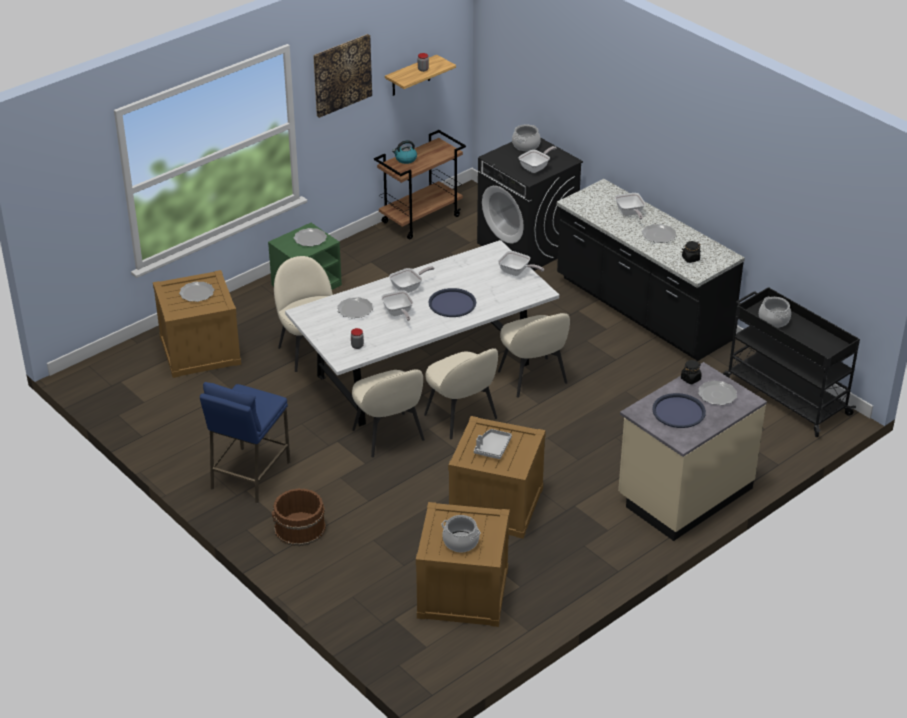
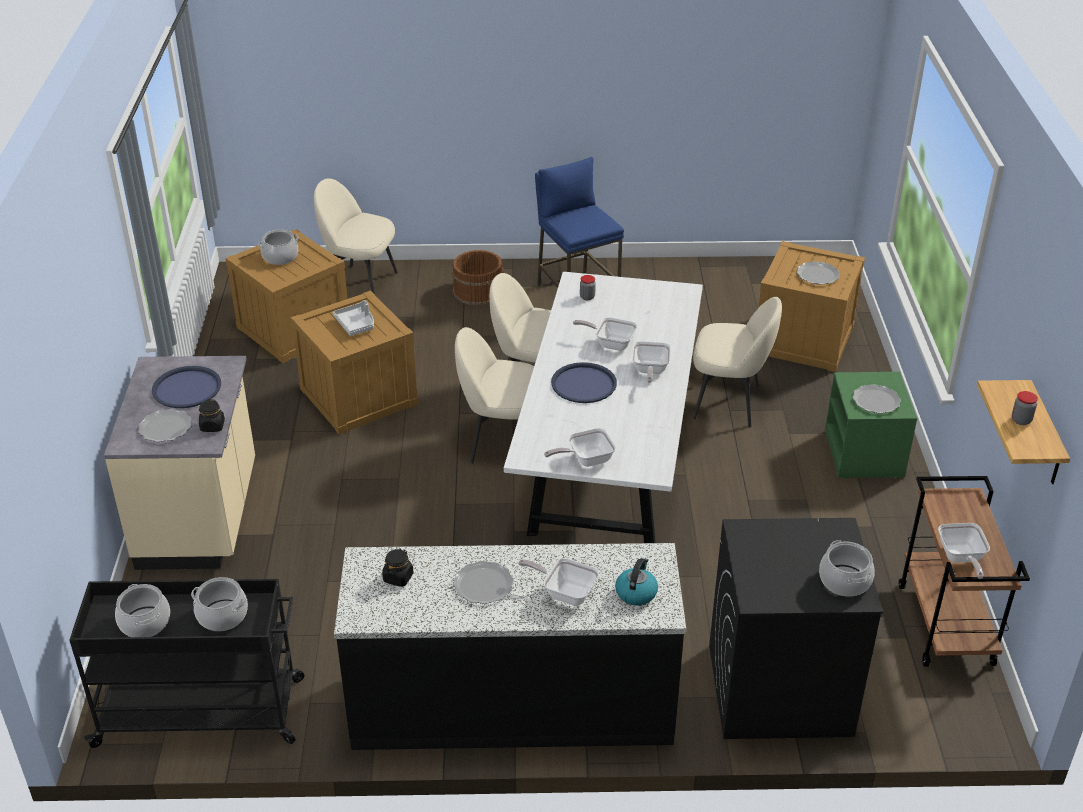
camera: 130 degrees right, 0 degrees up
picture [313,34,372,118] -> none
plate [337,297,373,318] -> none
kettle [392,140,417,164] -> kettle moved to [615,558,658,606]
beige chair [498,313,570,398] -> beige chair moved to [314,178,398,294]
frying pan [518,146,556,173] -> frying pan moved to [938,523,990,579]
none -> cooking pot [115,584,170,637]

